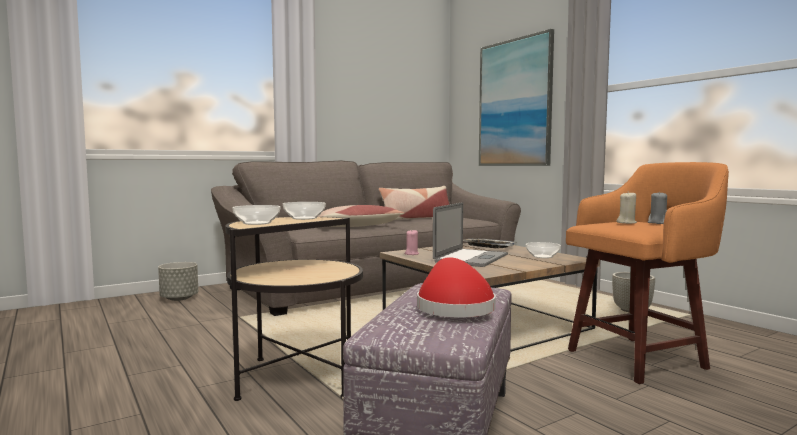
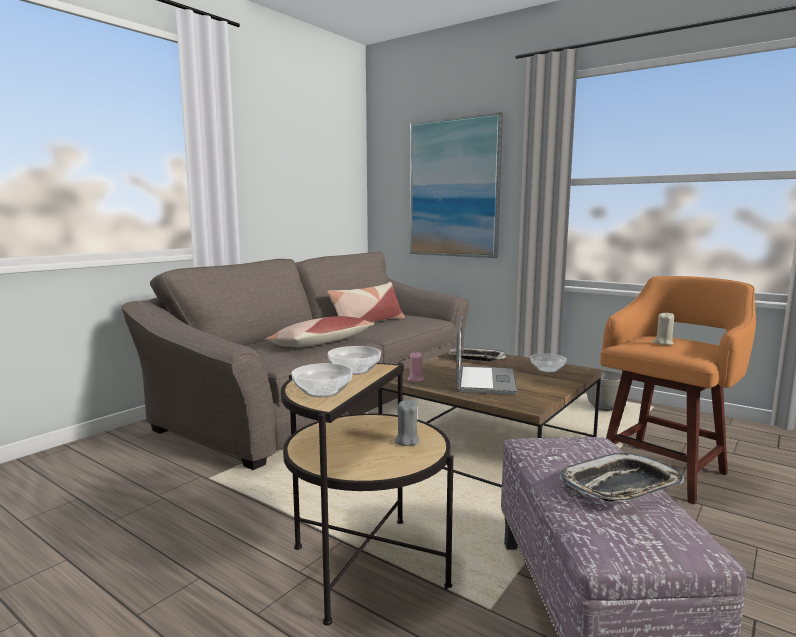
camera: 20 degrees left, 5 degrees up
grey planter [158,262,198,301] -> none
red hat [417,257,495,317] -> tray [559,453,684,502]
grey candle [648,191,667,224] -> grey candle moved to [395,400,419,446]

